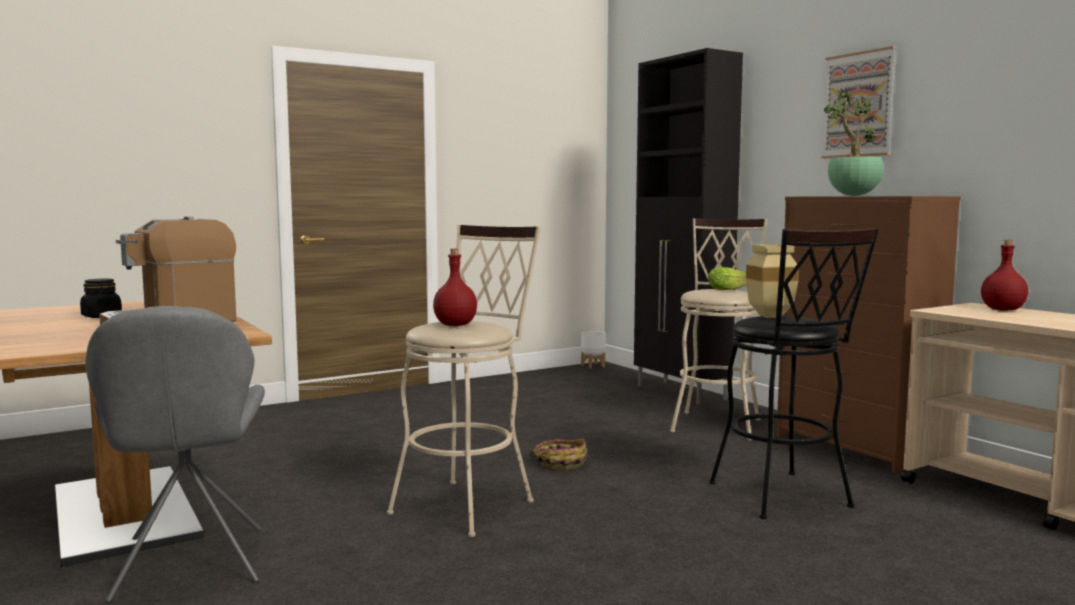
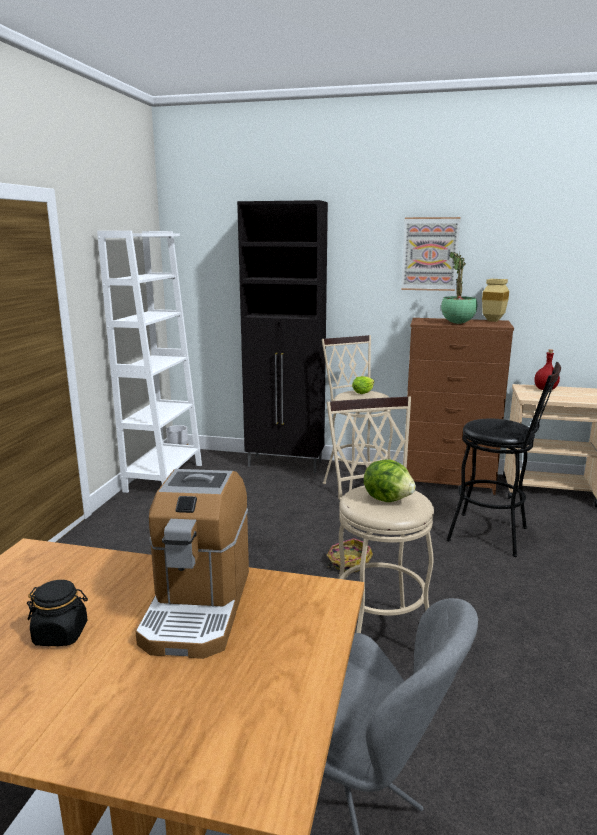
camera: 45 degrees left, 10 degrees up
red bottle [433,249,477,326] -> lettuce [364,459,416,502]
beige vase [746,244,799,318] -> beige vase moved to [482,279,509,322]
none -> white bookcase [97,231,202,493]

